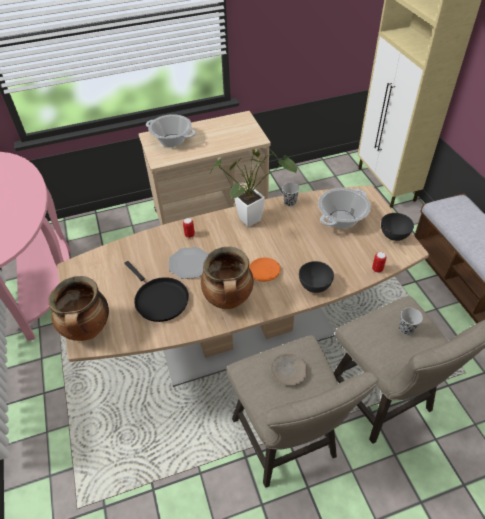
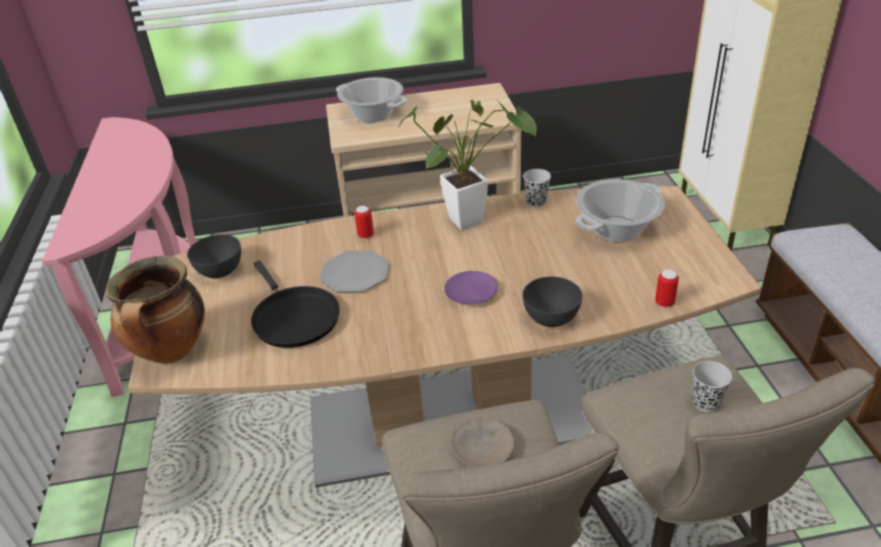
camera: 10 degrees right, 10 degrees down
cooking pot [201,247,254,309] -> none
orange plate [249,258,281,282] -> purple plate [444,271,498,305]
grey bowl [381,213,414,241] -> grey bowl moved to [187,234,241,278]

